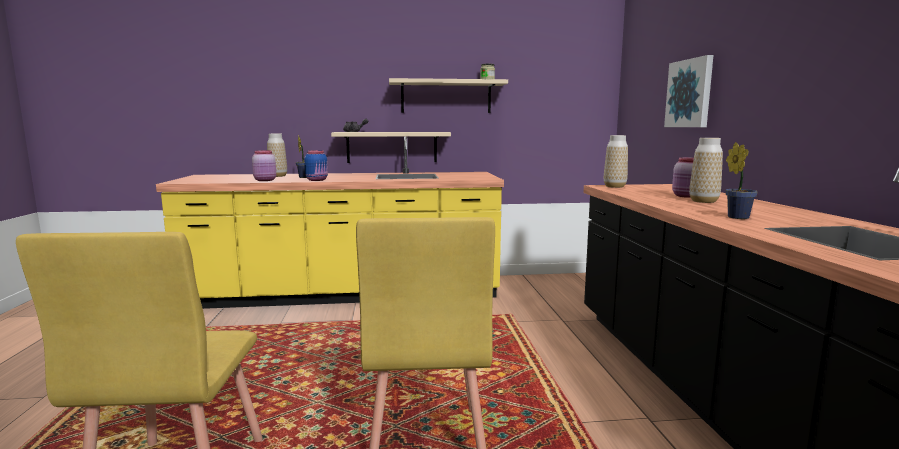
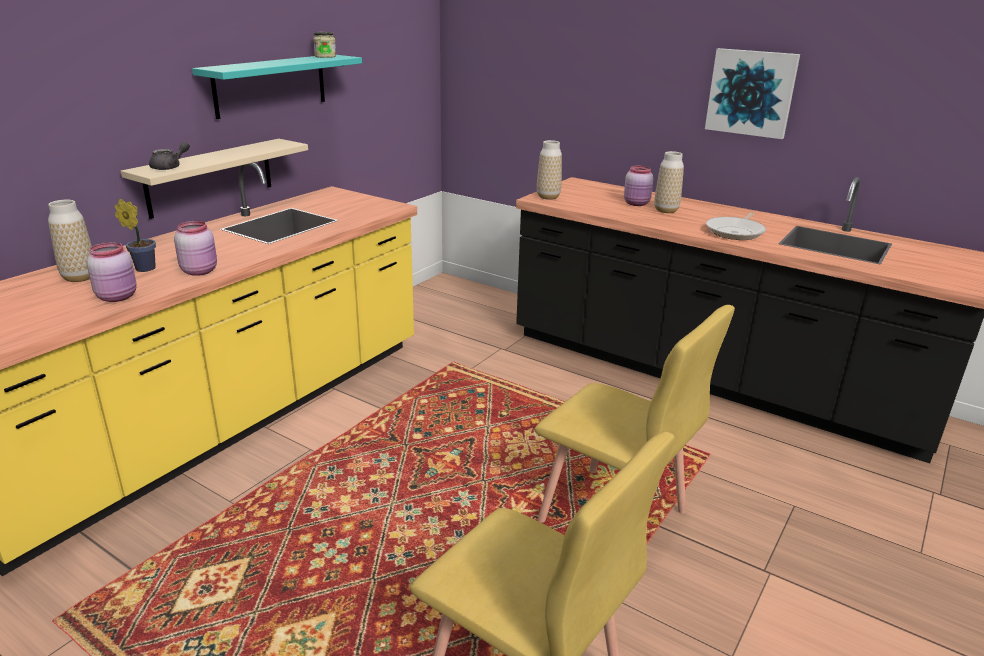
camera: 50 degrees left, 15 degrees up
blue jar [304,150,328,181] -> pink jar [174,221,217,276]
beige shelf [389,78,508,113] -> turquoise shelf [192,55,362,119]
picture [664,55,714,127] -> picture moved to [705,48,800,139]
potted plant [726,142,758,219] -> frying pan [706,212,766,240]

